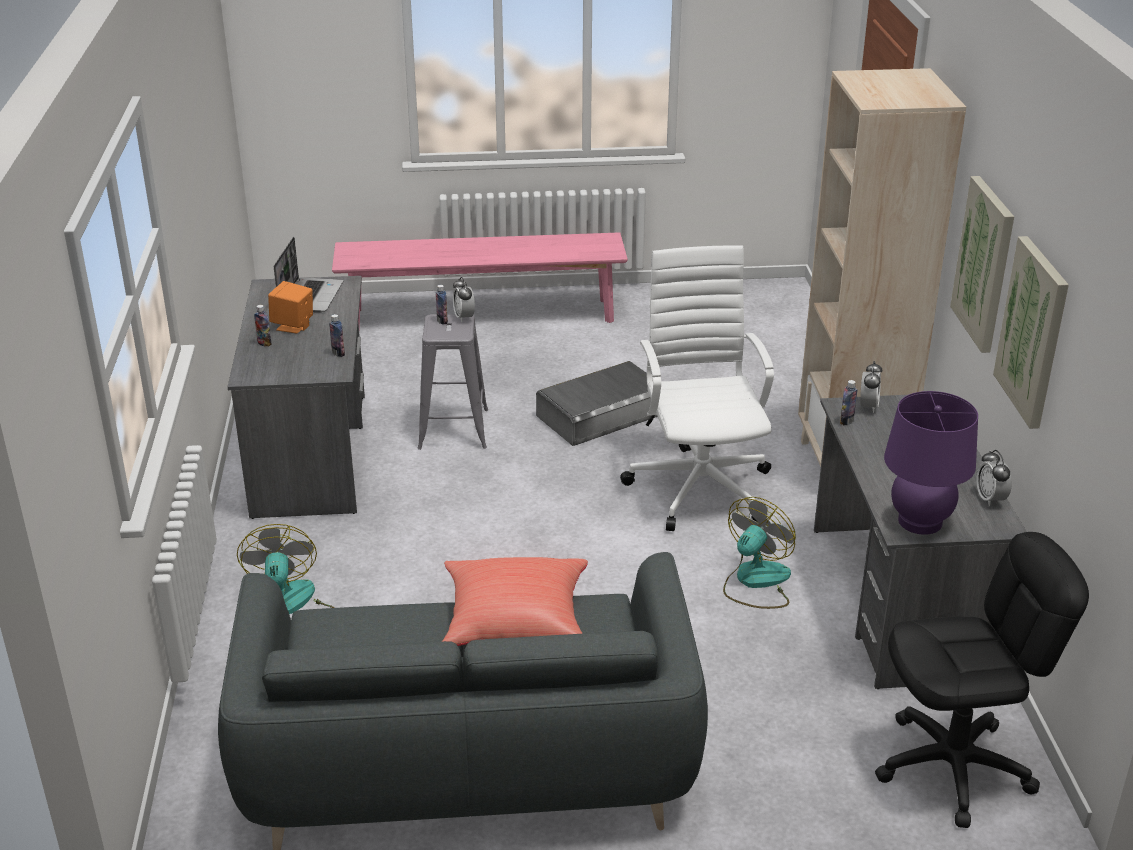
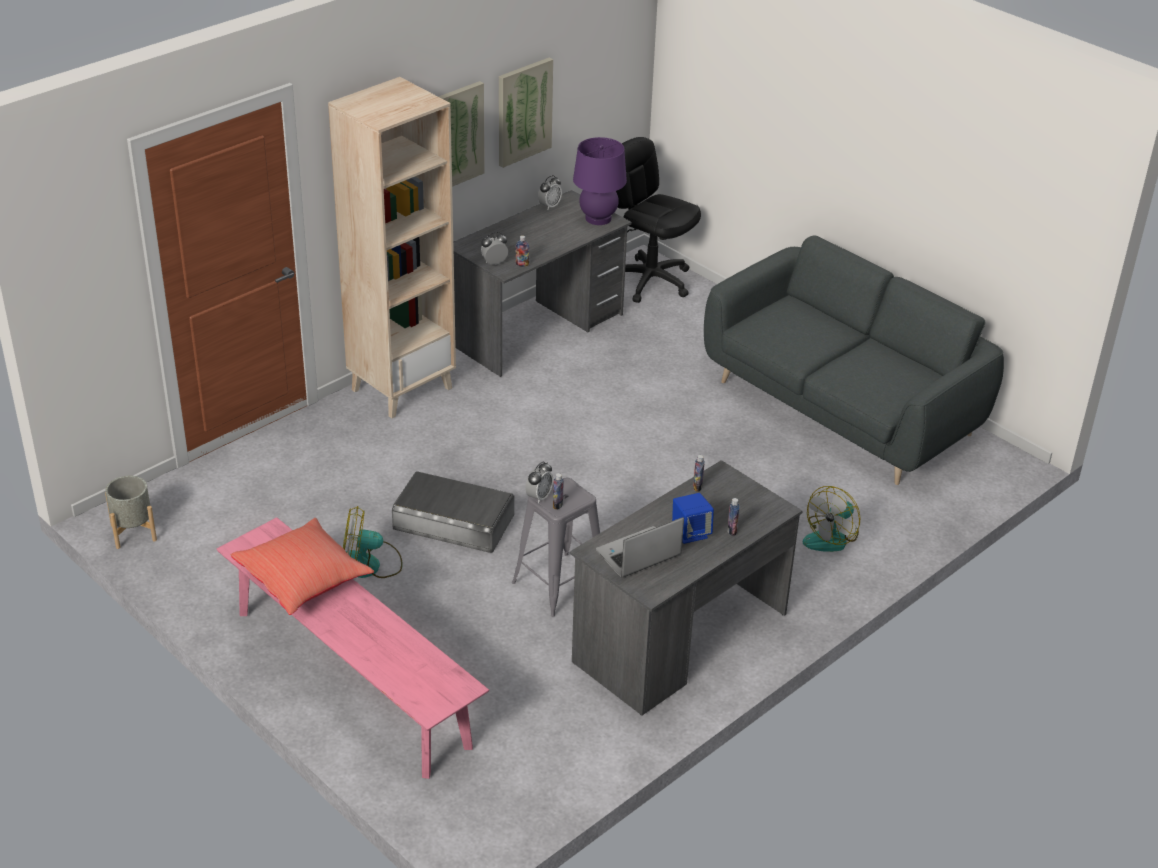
camera: 130 degrees left, 5 degrees up
orange speaker [268,281,313,333] -> blue speaker [672,493,714,544]
red pillow [442,557,588,646] -> red pillow moved to [231,518,374,615]
white office chair [620,245,774,531] -> none
fan [723,497,796,609] -> fan moved to [343,506,403,578]
none -> grey planter [105,476,157,549]

